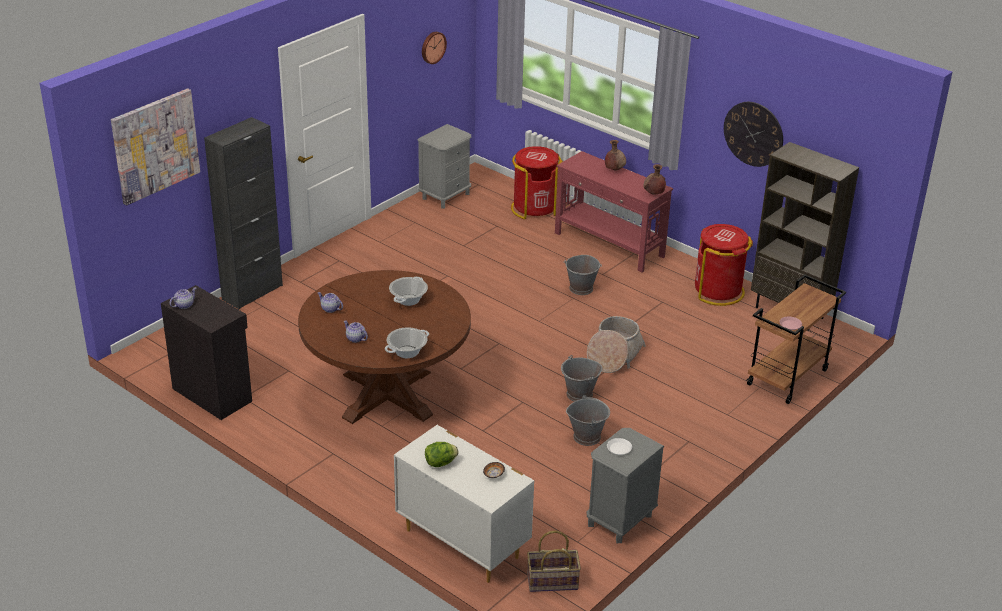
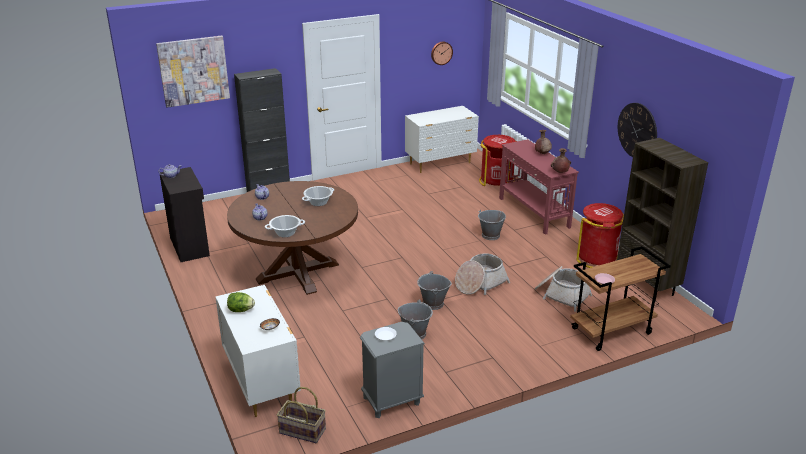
camera: 25 degrees right, 5 degrees down
grey nightstand [417,124,472,208] -> white dresser [405,106,479,173]
none -> basket [535,266,592,312]

